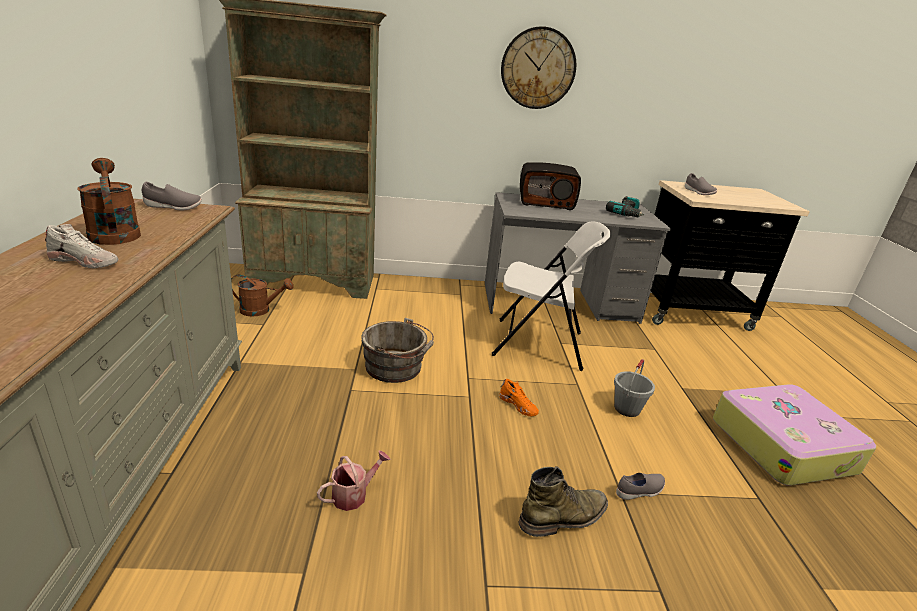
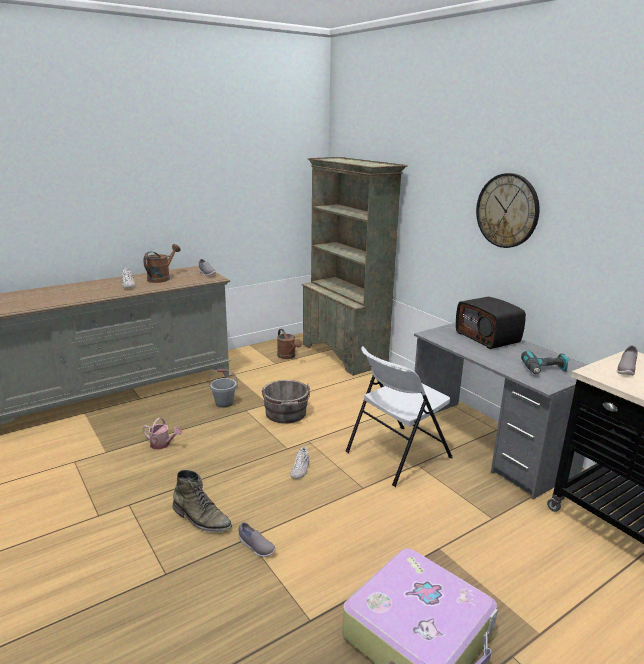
camera: 60 degrees right, 5 degrees down
white chair [492,221,611,371] -> white chair turned 75 degrees clockwise [346,346,453,487]
orange shoe [499,379,539,416] -> white shoe [290,446,309,479]
grey bucket [614,359,655,417] -> grey bucket moved to [209,369,238,408]

